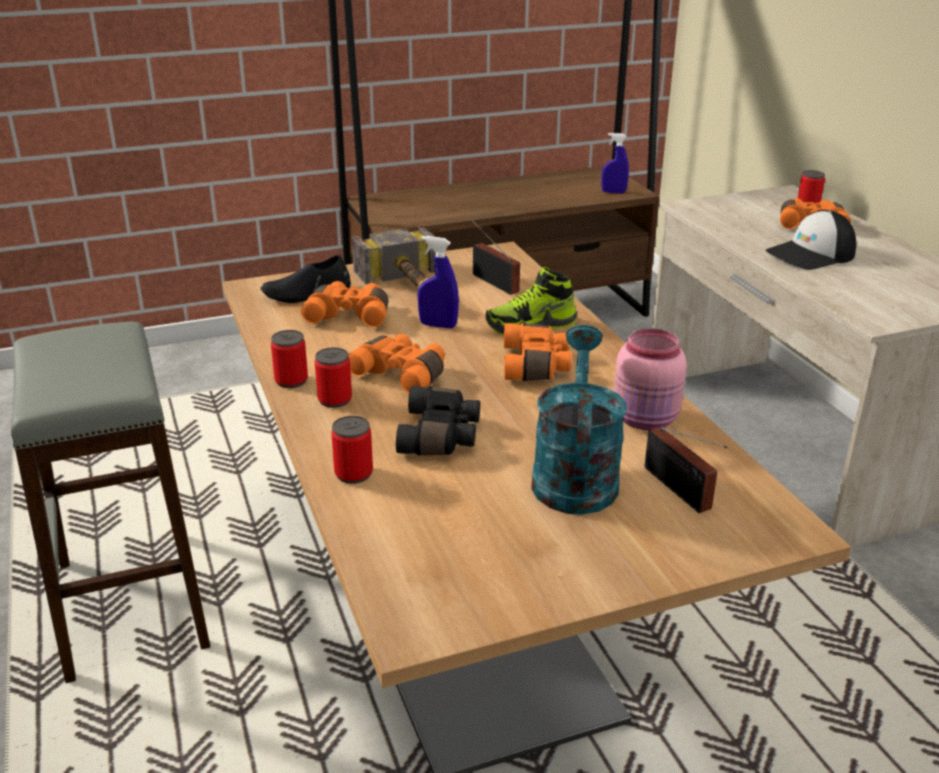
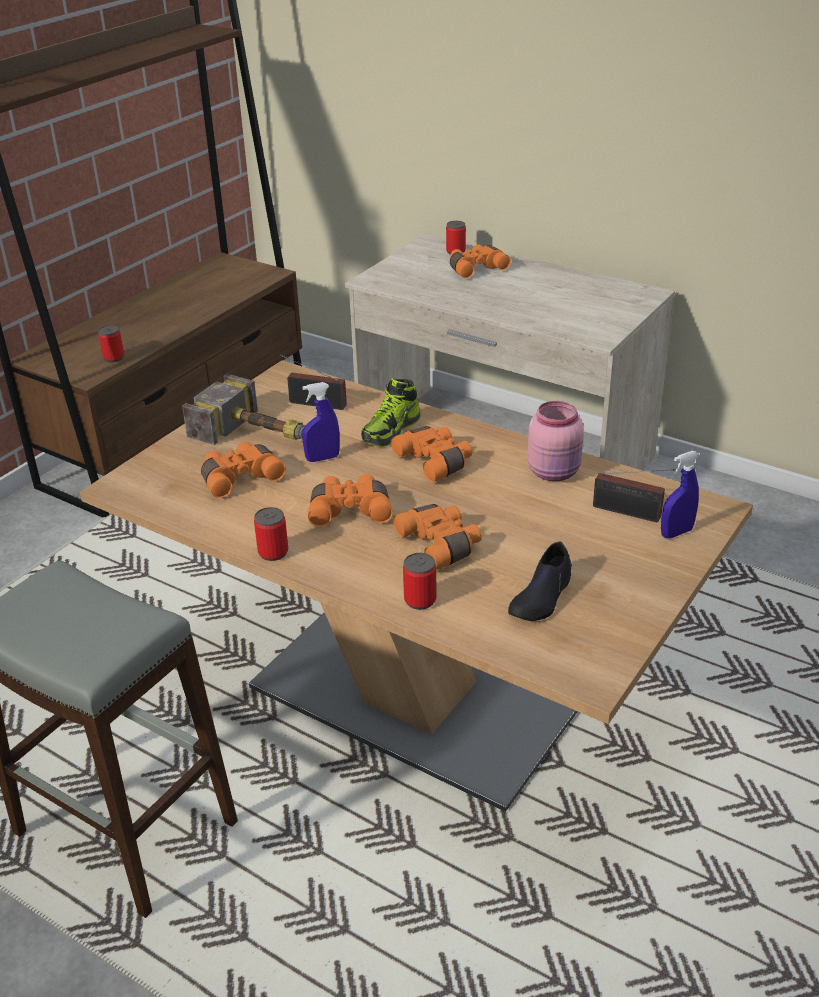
camera: 35 degrees left, 5 degrees up
black shoe [260,255,351,303] -> black shoe moved to [508,541,572,621]
can [315,347,352,408] -> can moved to [98,325,124,362]
black binoculars [396,386,480,455] -> orange binoculars [393,504,482,570]
turquoise watering can [531,325,627,515] -> none
blue spray bottle [601,133,629,193] -> blue spray bottle moved to [661,450,700,538]
cap [766,210,856,270] -> none

